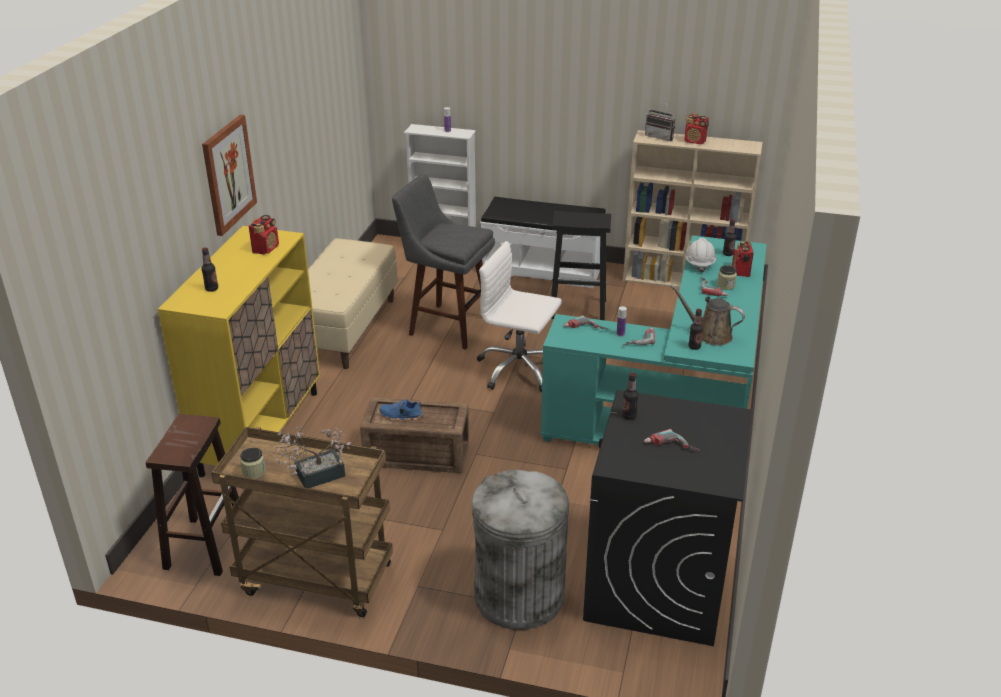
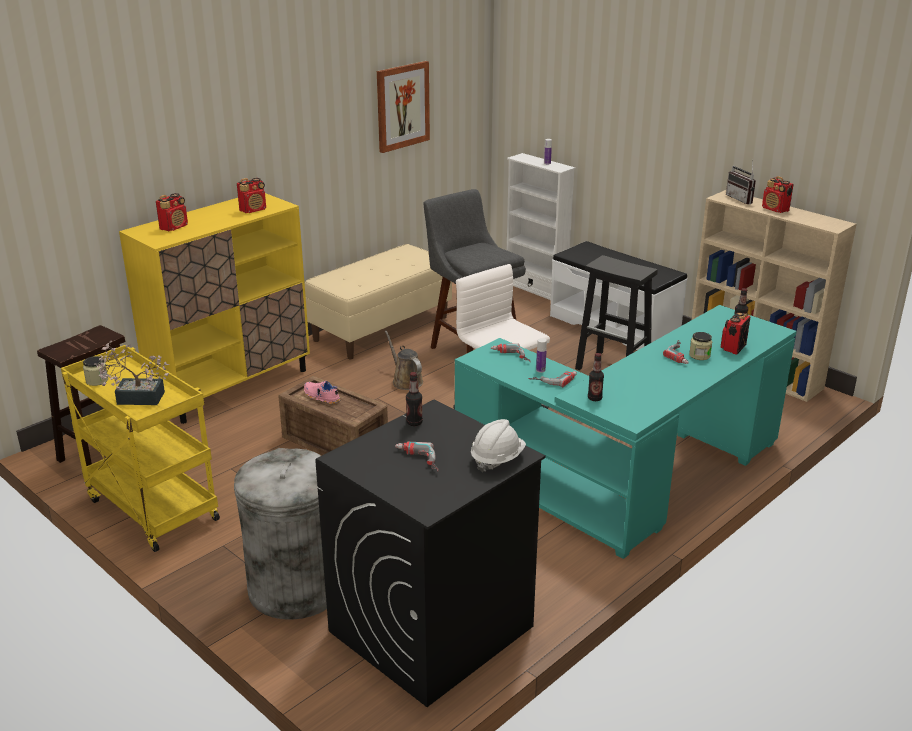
camera: 30 degrees right, 5 degrees down
bottle [201,248,218,292] -> radio [156,193,188,231]
picture [202,115,257,236] -> picture moved to [377,61,430,153]
brown cart [211,427,393,617] -> yellow cart [61,345,220,552]
blue shoe [379,399,423,421] -> pink shoe [304,381,340,404]
brown watering can [670,285,745,346] -> brown watering can moved to [385,330,423,390]
white hard hat [685,237,716,273] -> white hard hat moved to [471,419,526,472]

